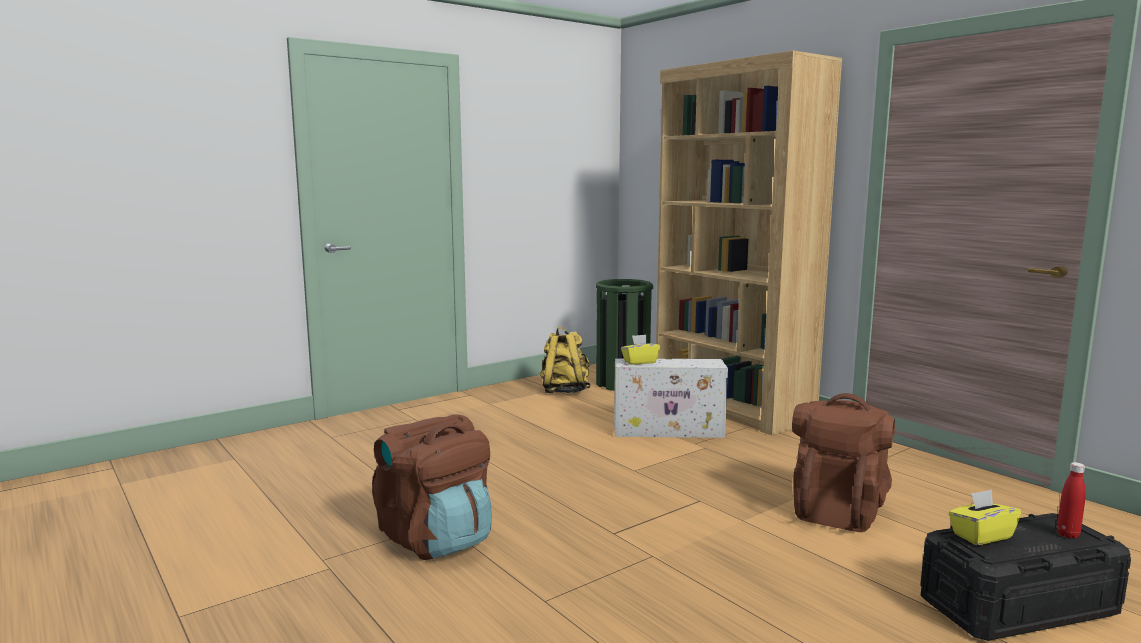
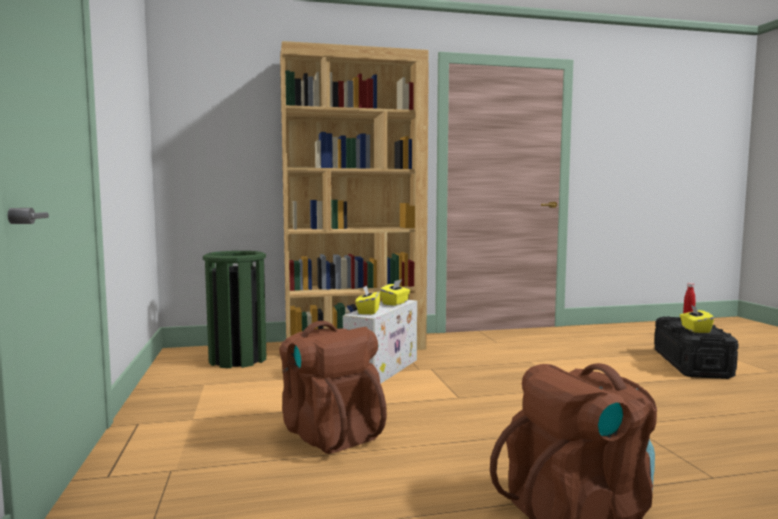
camera: 65 degrees left, 5 degrees down
yellow backpack [540,327,591,393] -> none
brown backpack [792,393,896,532] -> brown backpack moved to [279,321,387,454]
none -> yellow tissue box [380,279,410,306]

